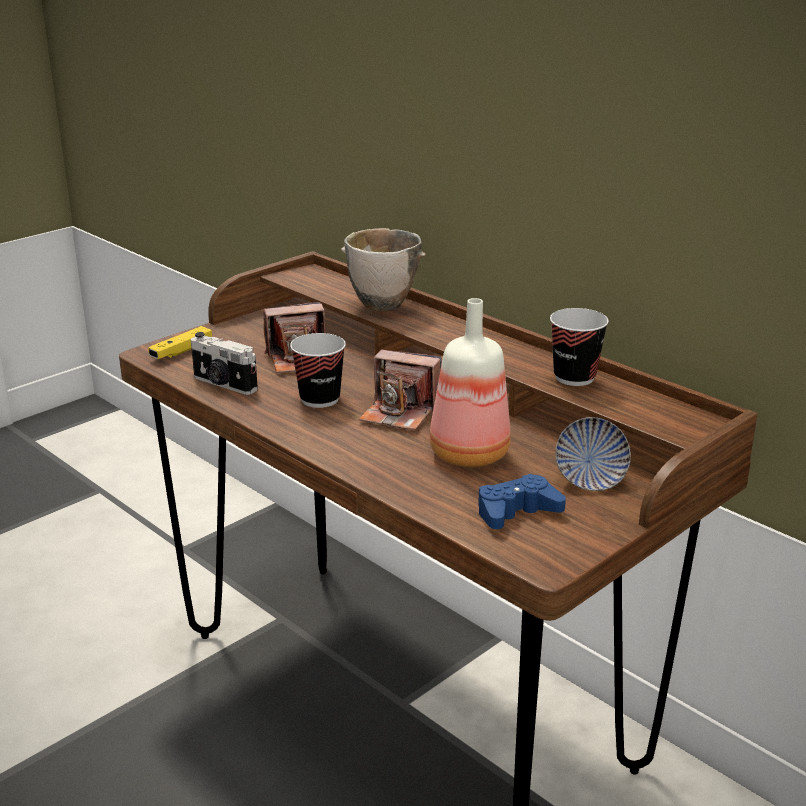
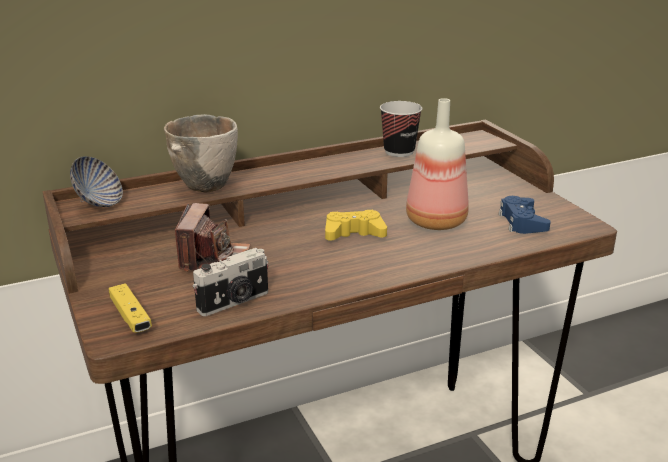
camera: 70 degrees left, 0 degrees up
cup [290,333,346,408] -> none
camera [359,350,442,431] -> yellow game controller [325,210,387,241]
bowl [555,417,631,491] -> bowl moved to [70,156,123,207]

